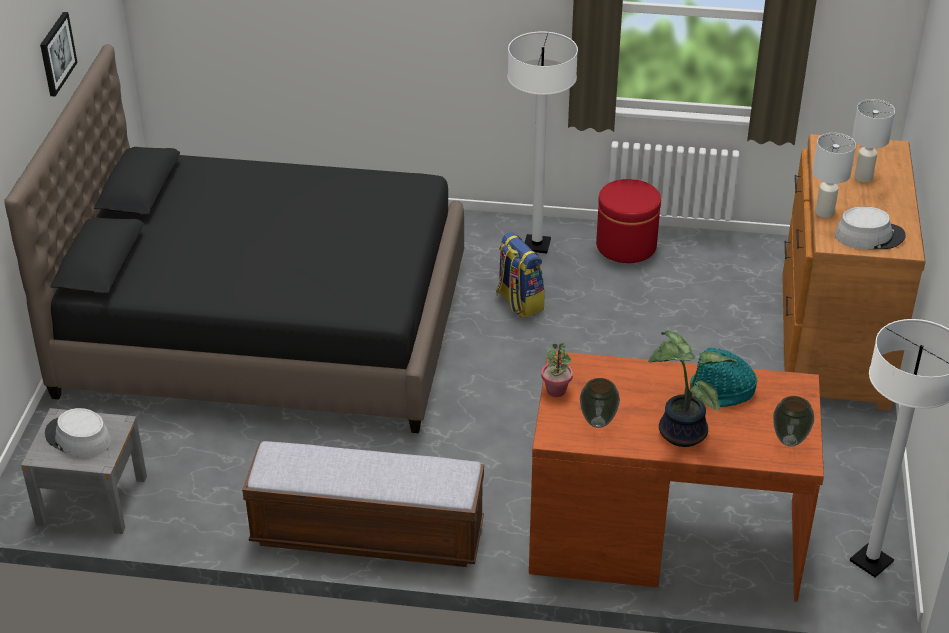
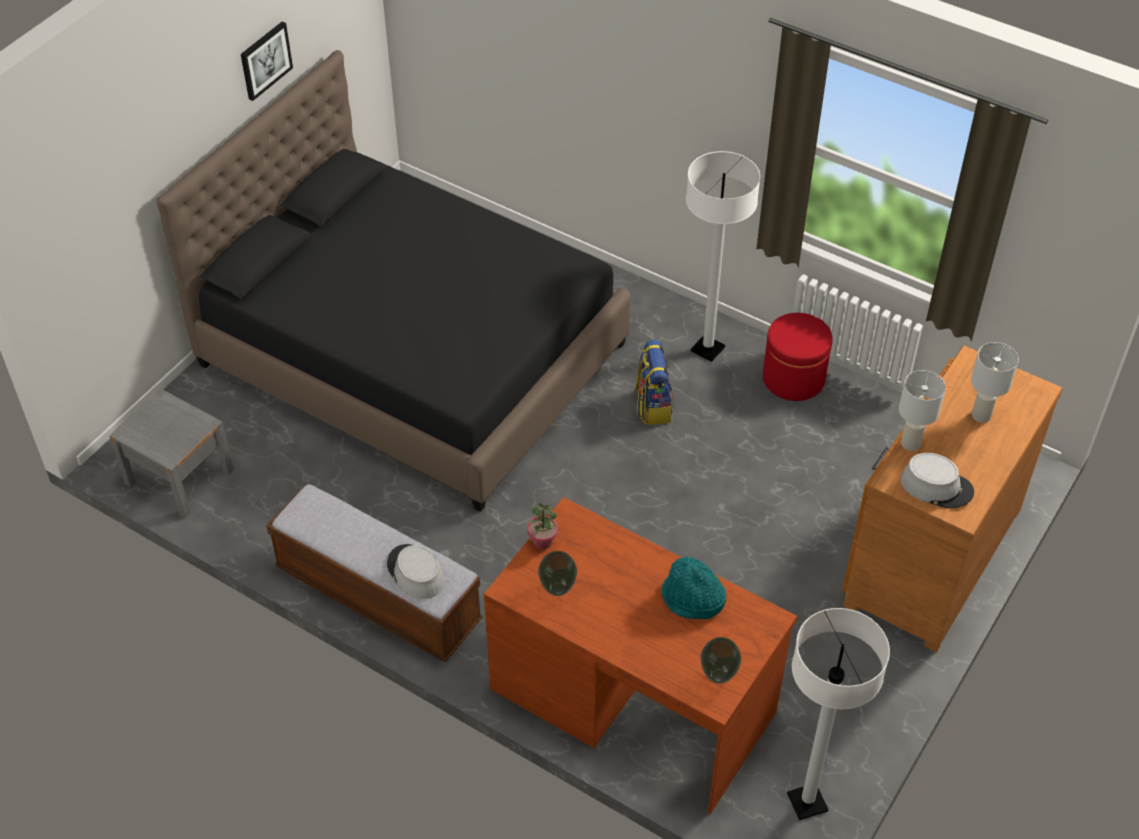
camera: 25 degrees right, 10 degrees up
grey hat [45,408,111,457] -> grey hat moved to [387,544,444,599]
potted plant [648,330,737,447] -> none

